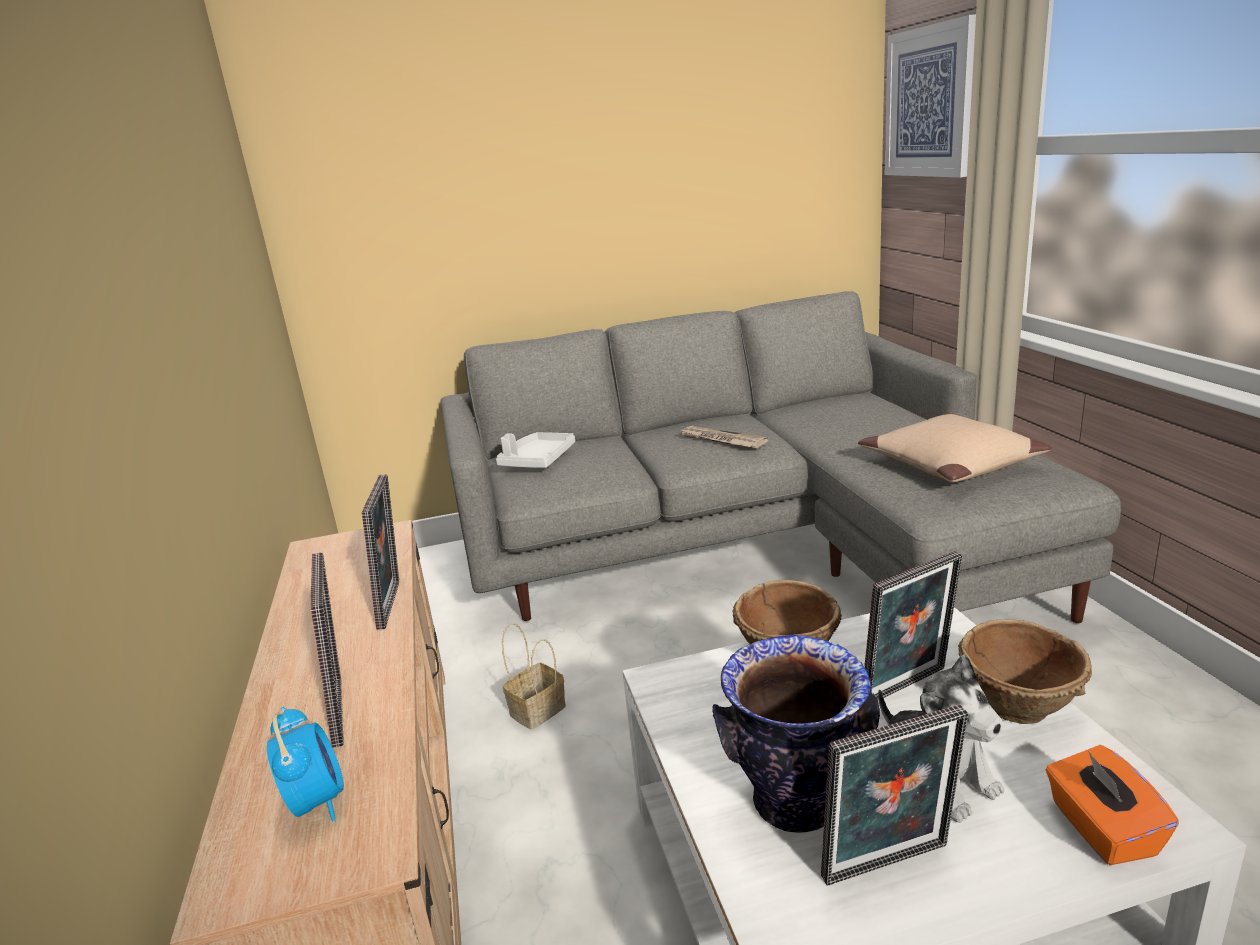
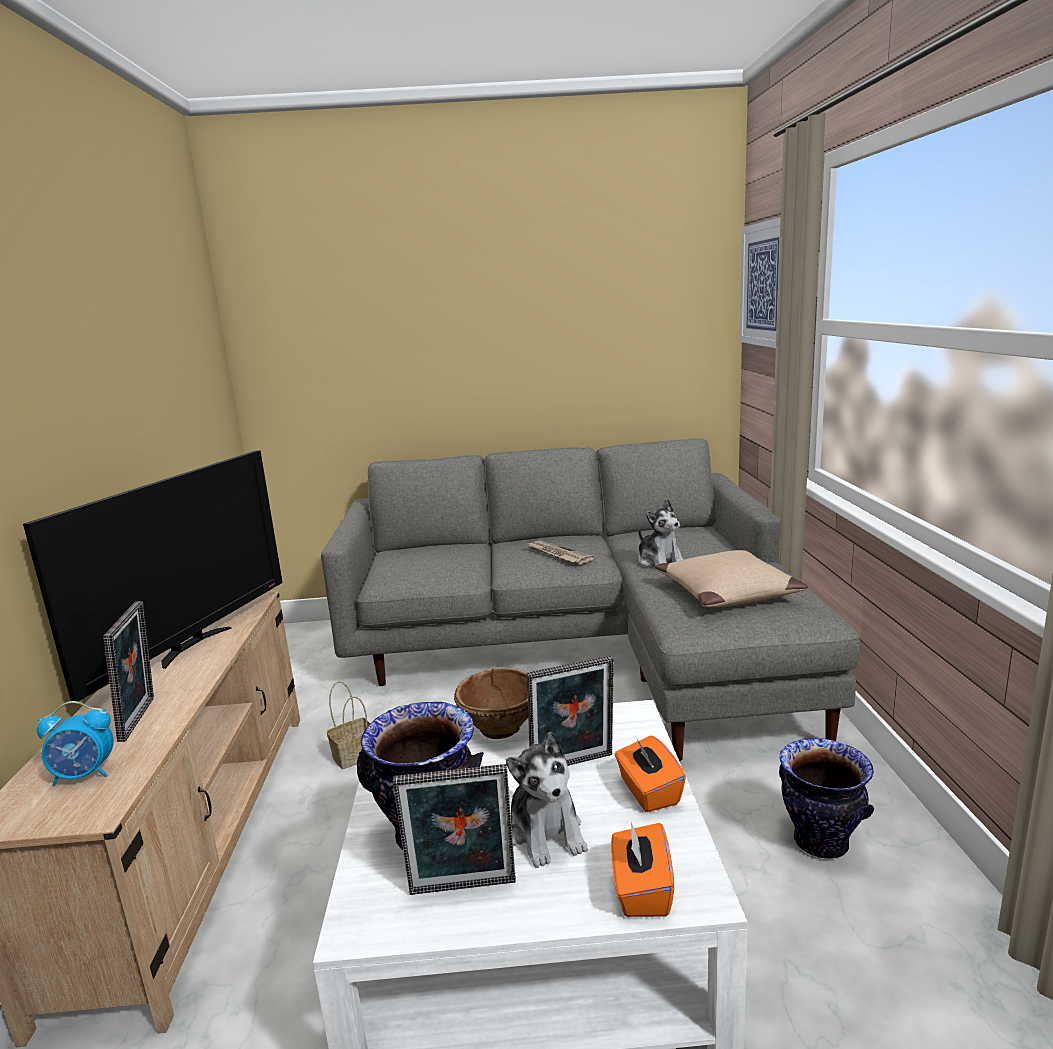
camera: 10 degrees right, 5 degrees down
alarm clock [267,707,344,822] -> alarm clock turned 90 degrees clockwise [37,701,114,786]
picture frame [362,475,399,630] -> none
grey tray [496,432,575,468] -> none
brown bowl [958,619,1092,724] -> orange tissue box [615,736,686,812]
none -> television [23,450,283,702]
none -> plush toy [638,499,683,566]
none -> vase [779,738,874,859]

